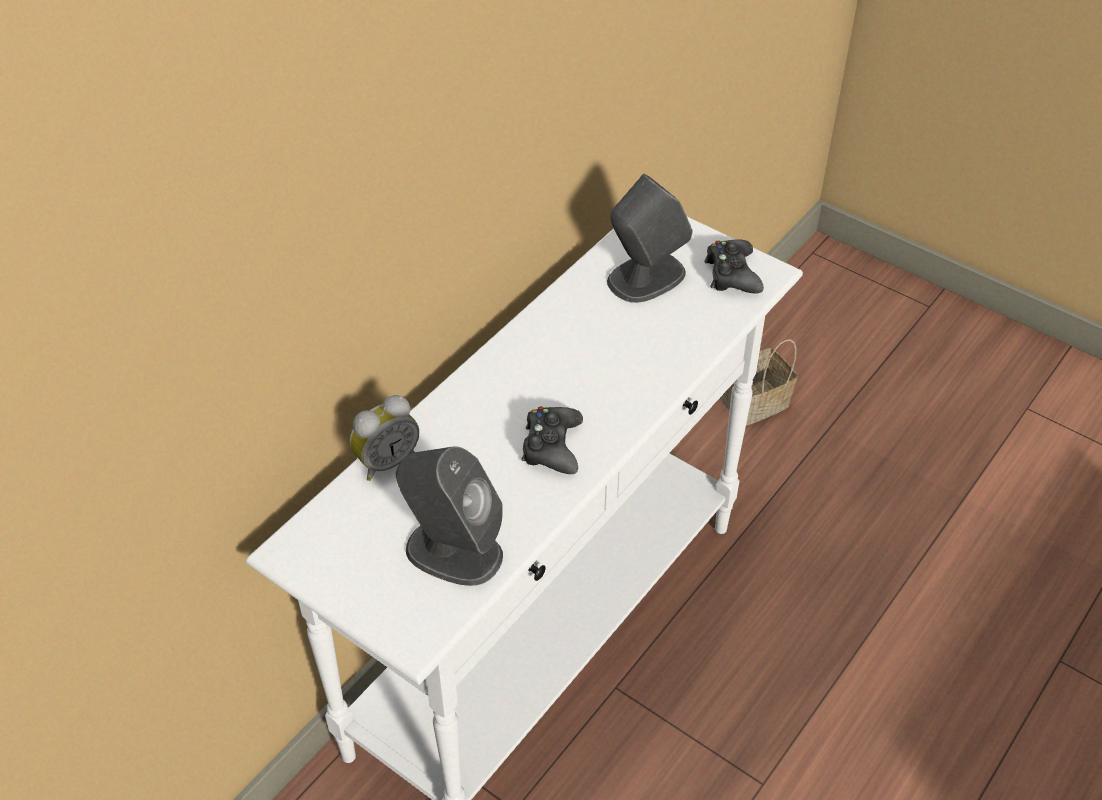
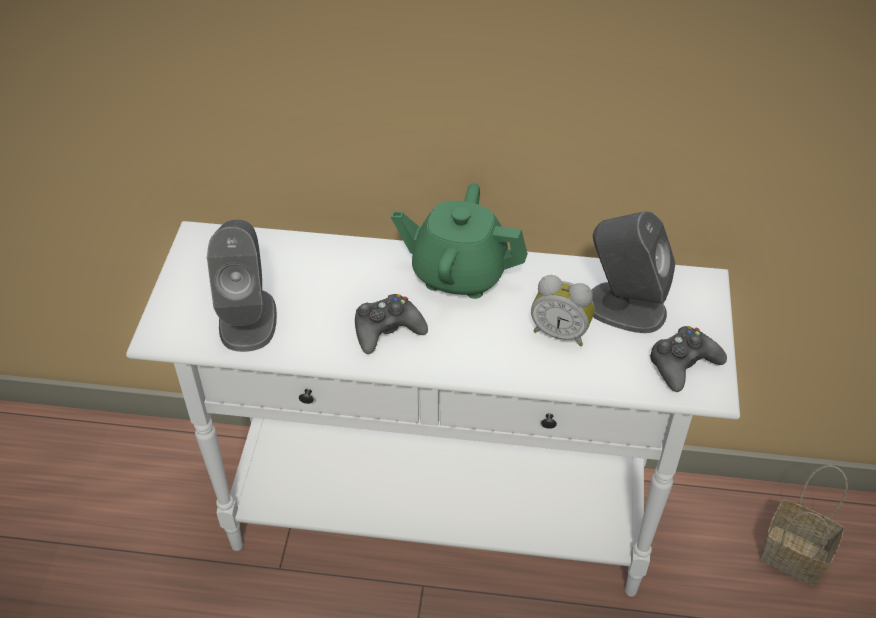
camera: 60 degrees right, 0 degrees up
alarm clock [350,395,419,481] -> alarm clock moved to [531,275,594,346]
none -> green teapot [391,183,528,299]

